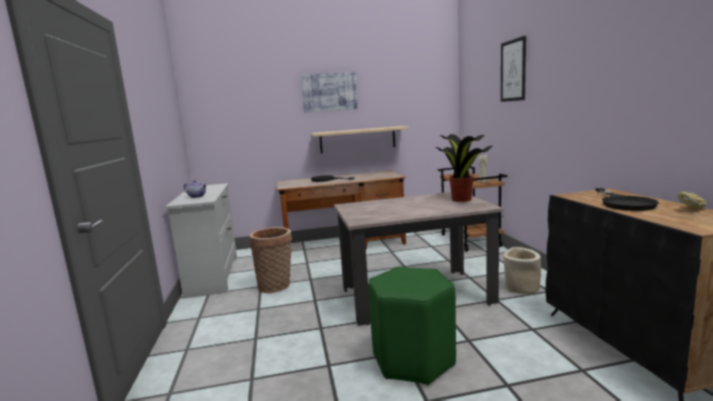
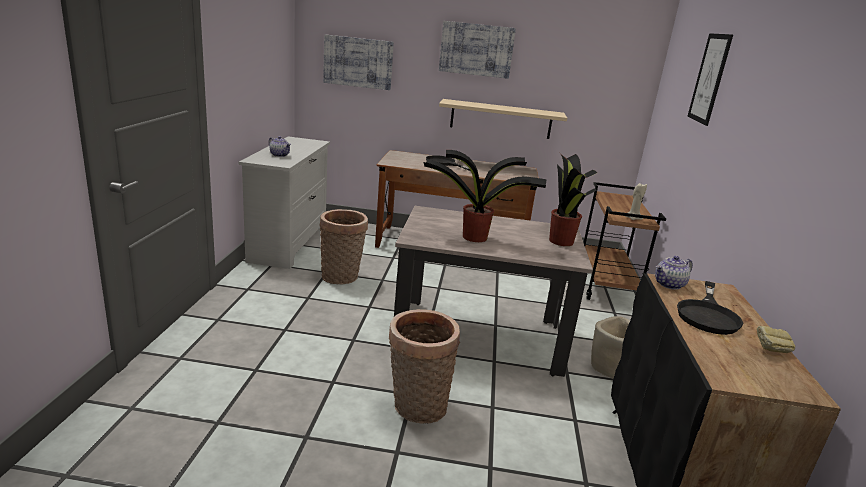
camera: 15 degrees right, 10 degrees up
green stool [368,267,456,385] -> basket [389,309,460,424]
none -> picture [323,35,394,90]
none -> potted plant [423,150,547,242]
none -> teapot [655,256,693,290]

